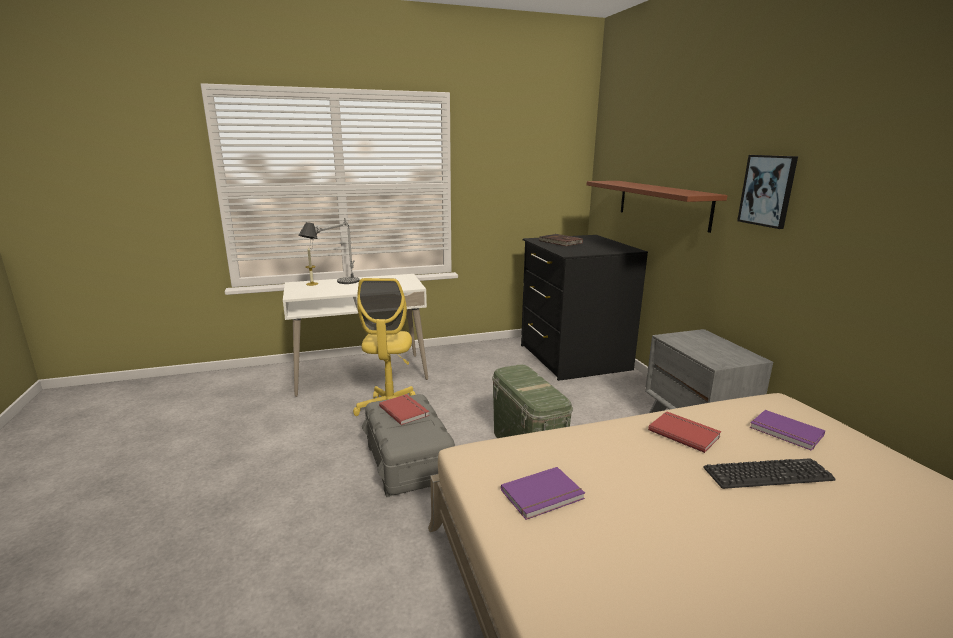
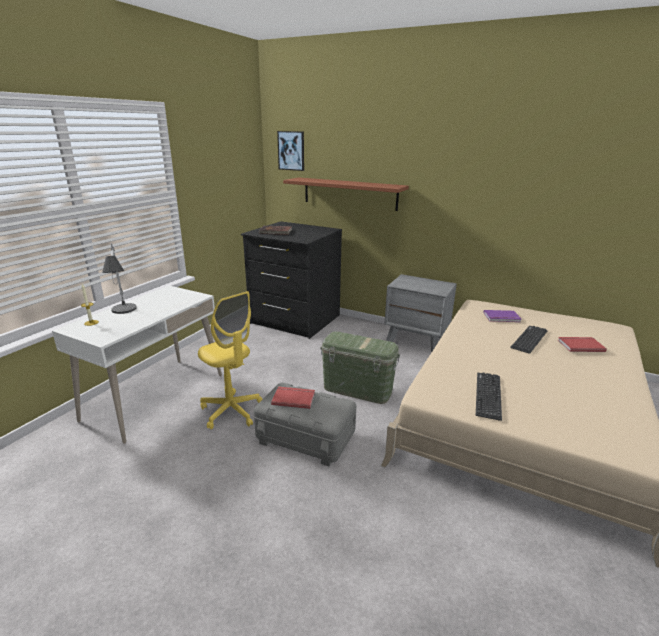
camera: 45 degrees left, 5 degrees up
purple book [501,467,585,520] -> keyboard [476,373,502,421]
red book [648,411,722,453] -> red book moved to [558,337,607,352]
picture [737,155,798,229] -> picture moved to [277,131,304,171]

